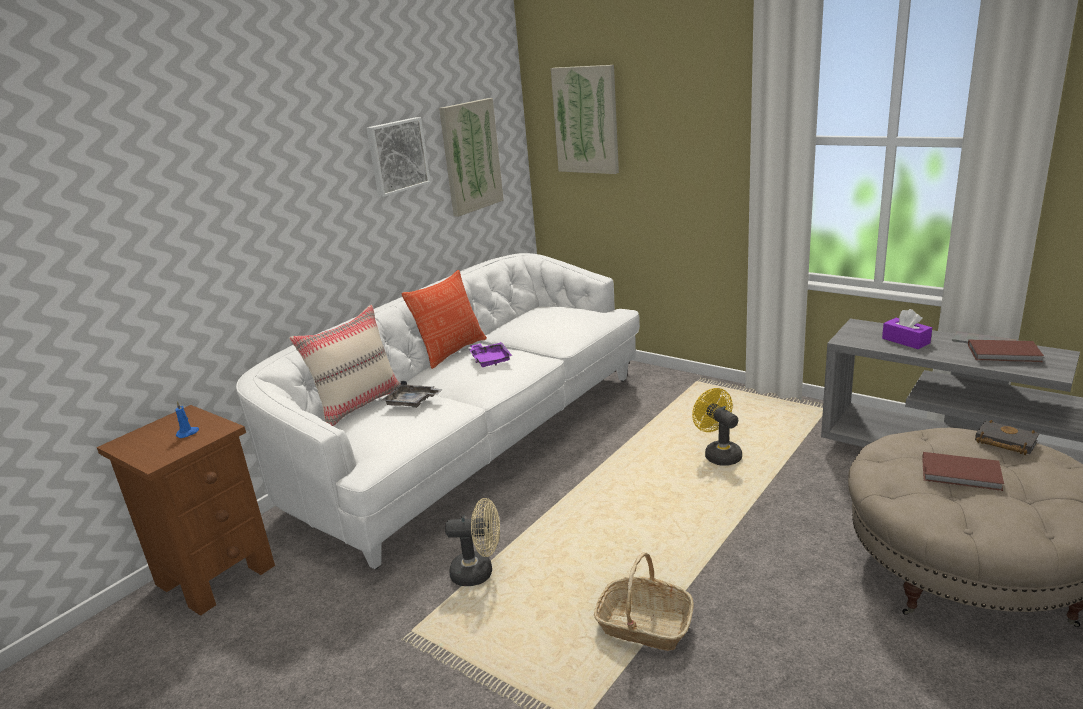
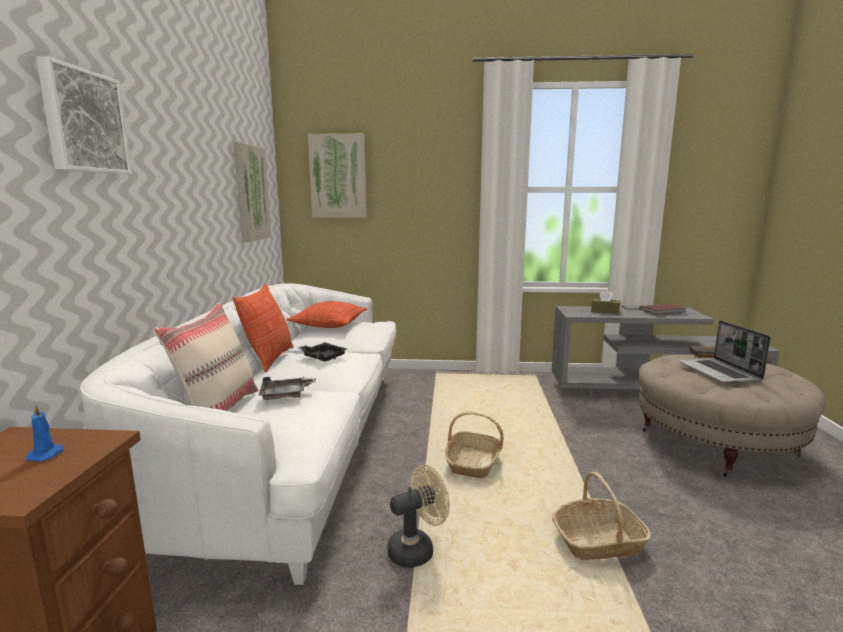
camera: 35 degrees left, 10 degrees down
picture [367,117,431,197] -> picture moved to [36,56,132,174]
purple tray [470,342,512,367] -> black tray [298,342,347,362]
yellow fan [692,388,742,466] -> none
purple tissue box [882,309,932,349] -> brown tissue box [591,290,620,314]
brown book [922,452,1004,491] -> laptop [678,320,771,384]
none -> orange pillow [287,301,367,328]
none -> basket [445,412,504,478]

